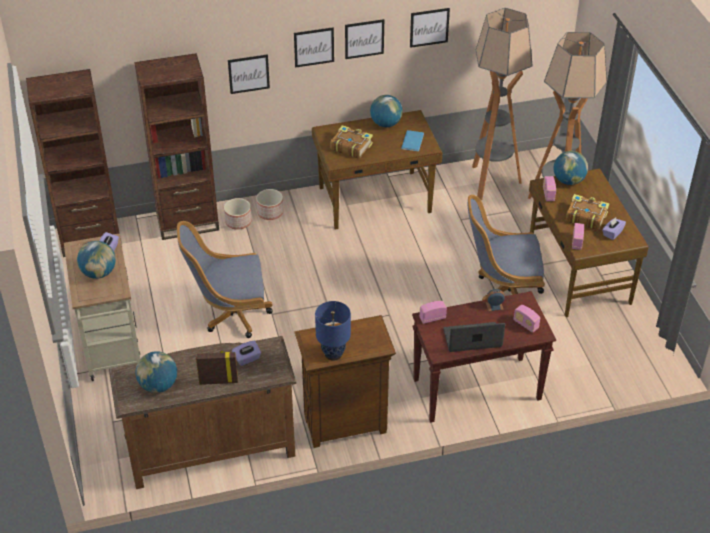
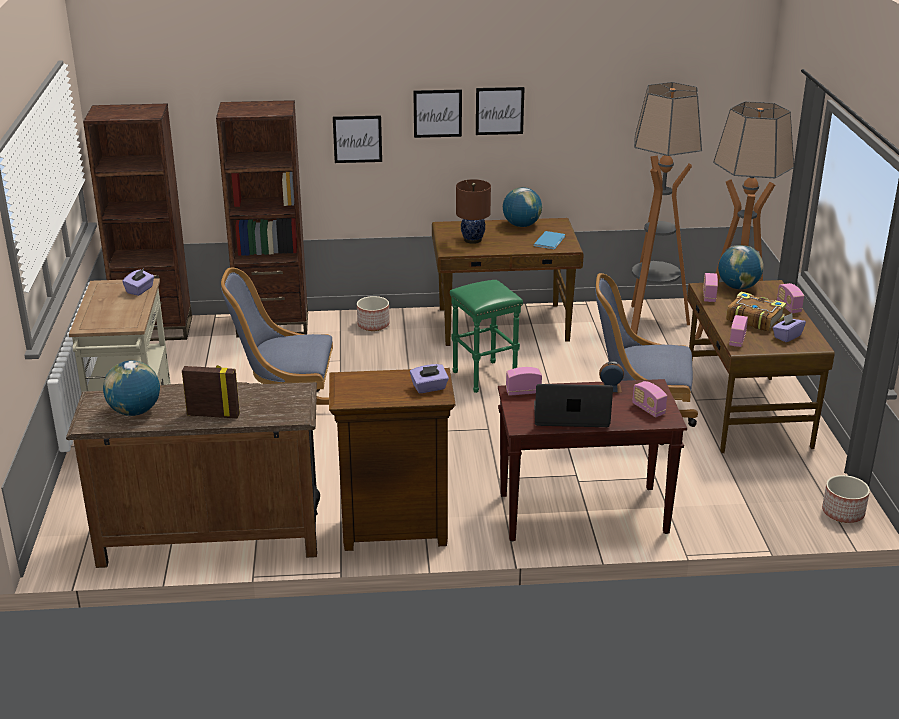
camera: 10 degrees right, 15 degrees down
globe [77,241,116,279] -> none
planter [224,198,252,230] -> planter moved to [822,475,870,523]
purple tissue box [232,341,261,366] -> purple tissue box moved to [410,364,449,393]
blue table lamp [315,301,351,361] -> none
book [330,125,373,158] -> brown table lamp [456,179,491,244]
picture [410,8,450,48] -> none
none -> green stool [450,280,523,393]
none -> radio [777,283,804,313]

